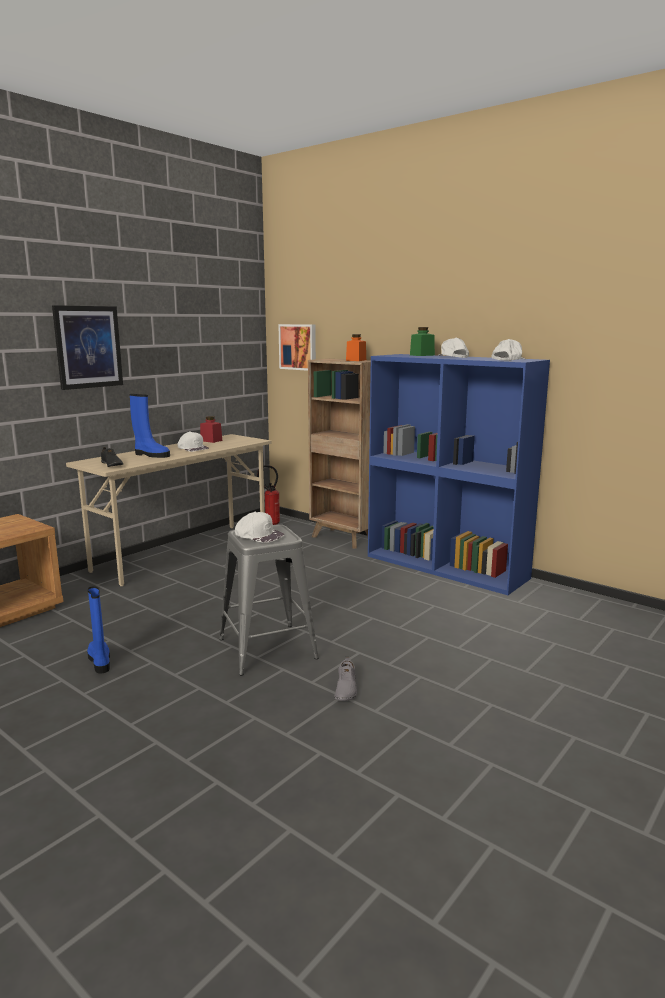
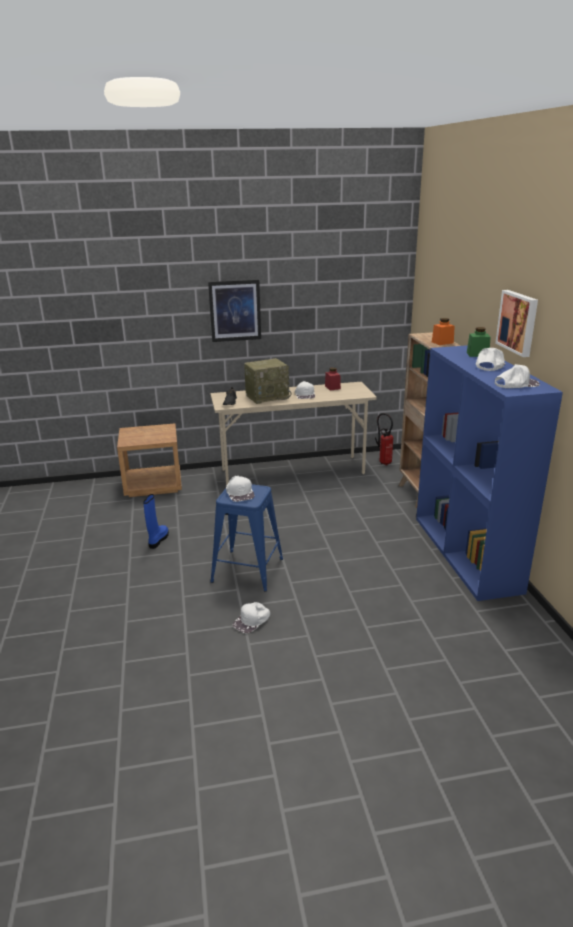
camera: 40 degrees right, 10 degrees up
blue boot [130,394,170,458] -> radio [244,358,291,404]
grey stool [219,524,319,675] -> blue stool [210,484,283,592]
picture [278,324,316,371] -> picture moved to [495,290,538,357]
grey shoe [334,657,357,700] -> white cap [233,602,270,633]

